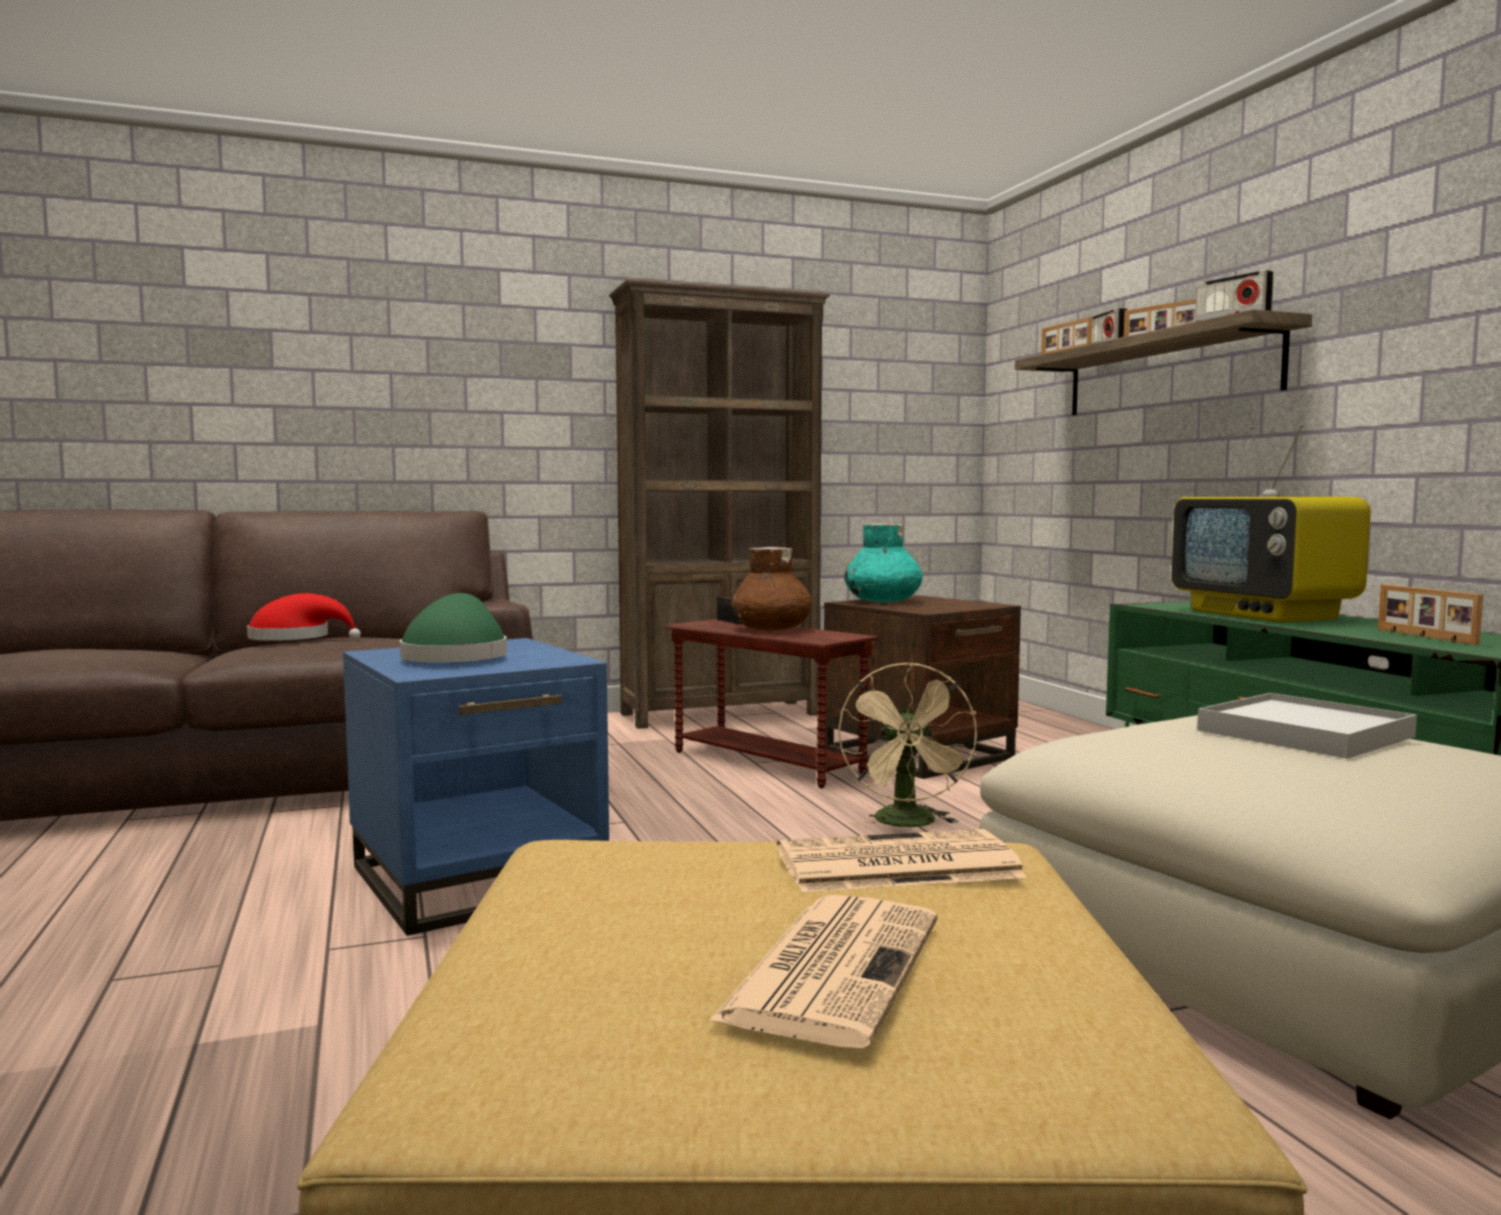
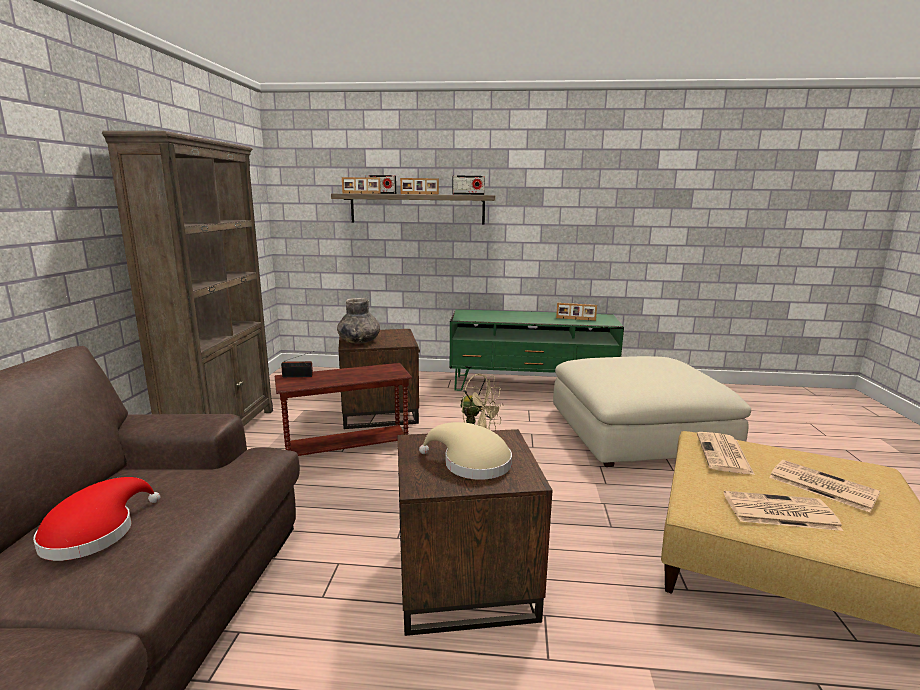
camera: 65 degrees left, 10 degrees up
blue side table [343,638,609,936] -> brown side table [397,429,552,636]
green hat [400,593,507,663] -> beige hat [419,422,512,480]
brown vase [731,547,812,631] -> none
turquoise vase [845,523,923,603] -> grey vase [337,298,380,343]
television [1171,424,1371,623] -> none
white tray [1197,693,1417,759] -> none
none -> newspaper [724,491,843,531]

